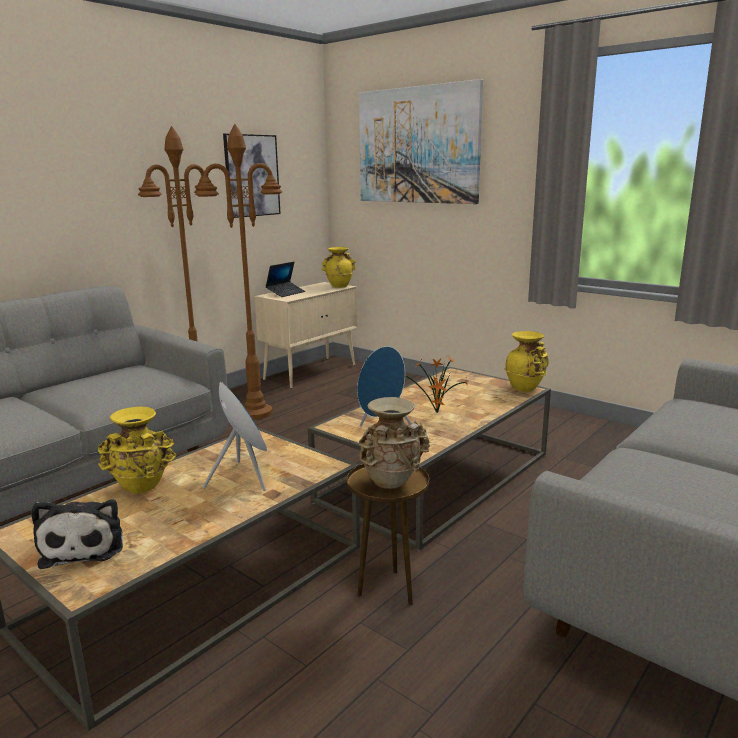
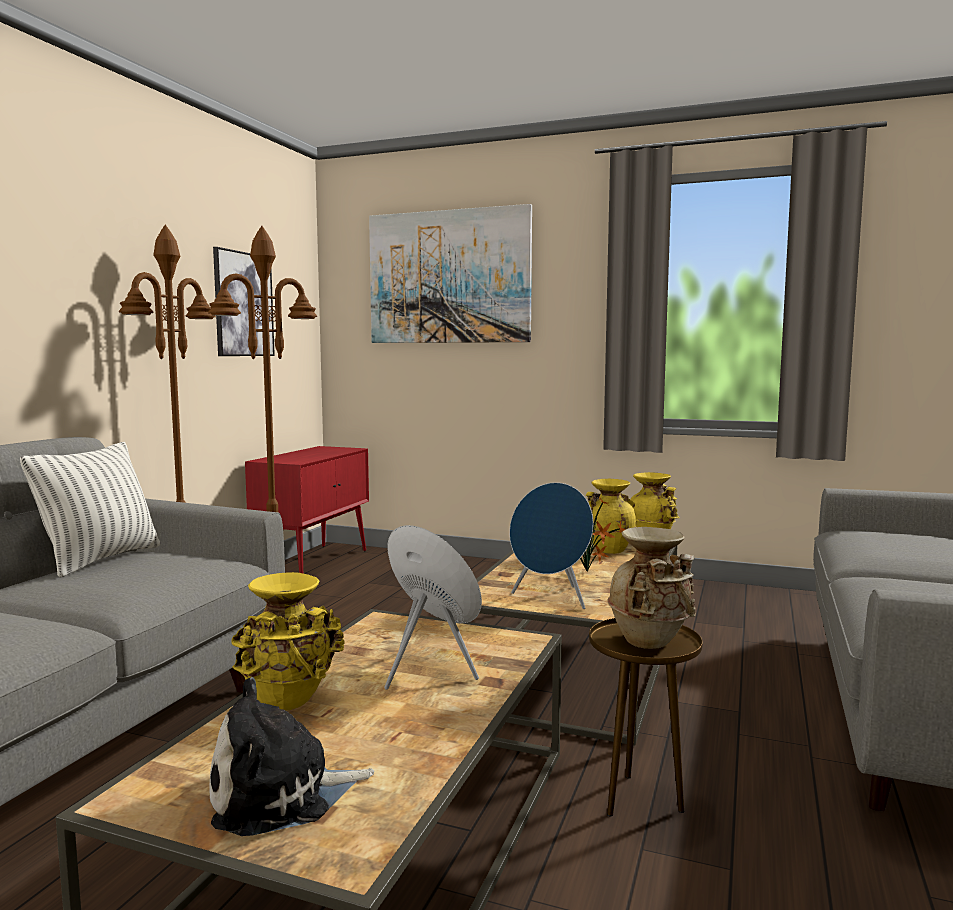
camera: 20 degrees left, 10 degrees down
plush toy [31,500,123,569] -> plush toy turned 105 degrees clockwise [210,677,374,836]
beige cabinet [254,282,358,388] -> red cabinet [245,446,369,573]
laptop [265,262,305,297] -> none
yellow vase [321,247,356,288] -> yellow vase moved to [586,479,637,554]
none -> pillow [20,442,160,578]

